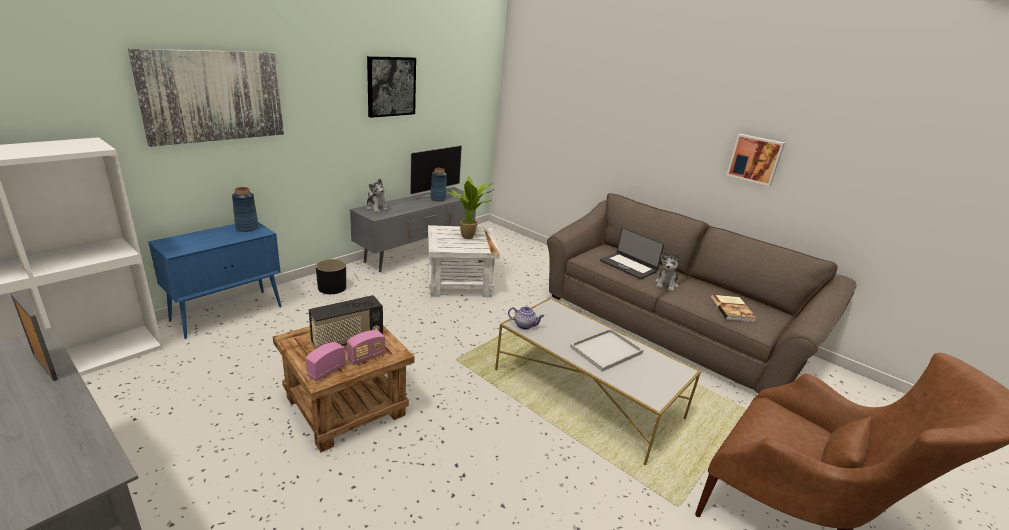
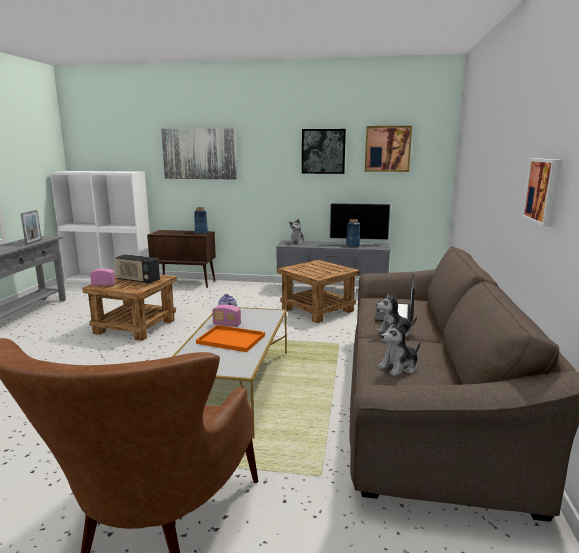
camera: 60 degrees right, 10 degrees down
blue cabinet [148,222,281,339] -> brown cabinet [147,230,216,288]
black planter [316,259,346,294] -> none
radio [347,330,385,365] -> radio moved to [212,304,241,327]
white side table [428,225,500,297] -> brown side table [277,260,360,323]
potted plant [446,176,495,239] -> none
white tray [570,328,643,372] -> orange tray [196,325,265,352]
book [711,295,757,322] -> plush toy [378,320,420,376]
none -> picture [365,126,412,172]

